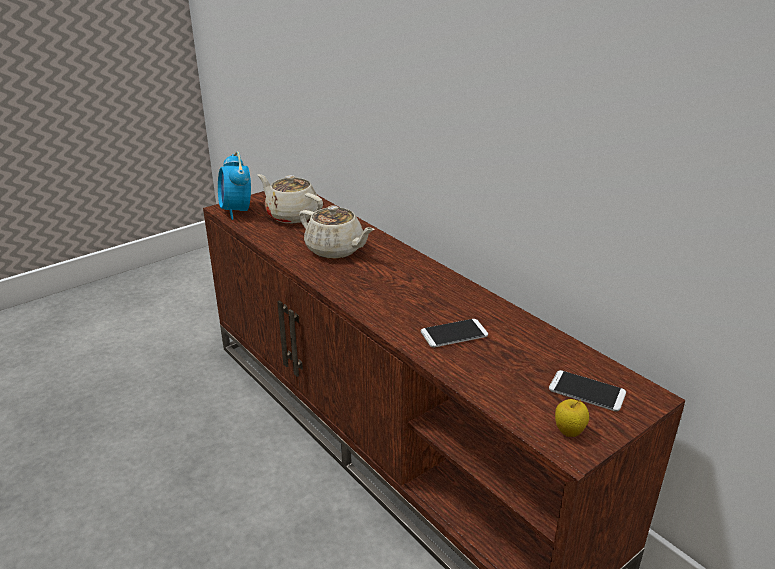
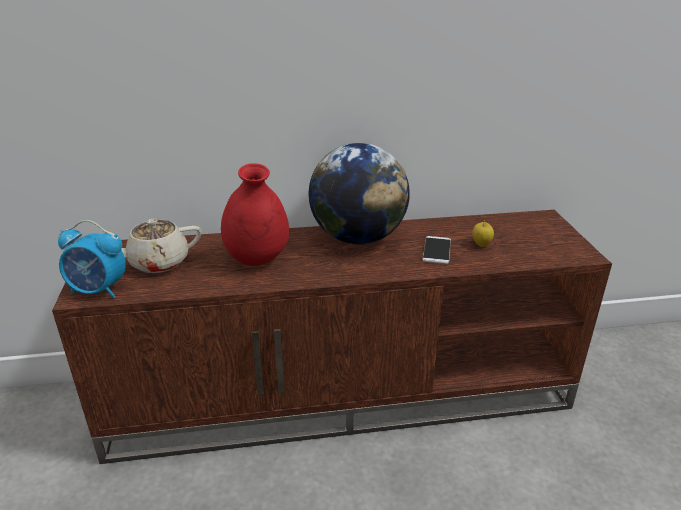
camera: 60 degrees left, 0 degrees up
beige teapot [299,205,375,259] -> red vase [221,163,289,266]
phone [549,370,626,411] -> none
apple [555,399,589,437] -> apple moved to [472,220,494,247]
none -> globe [309,143,410,245]

